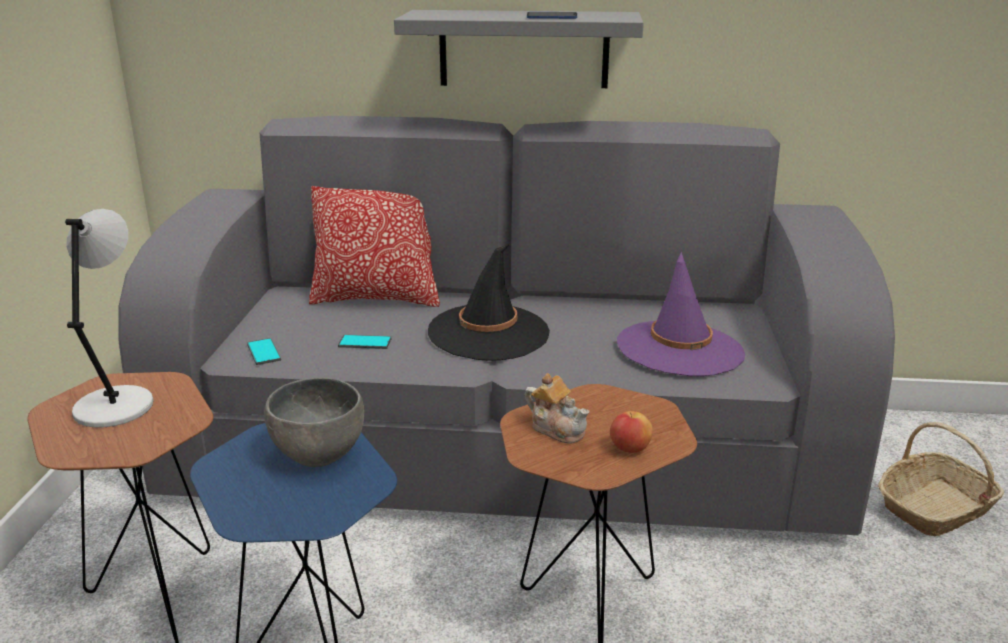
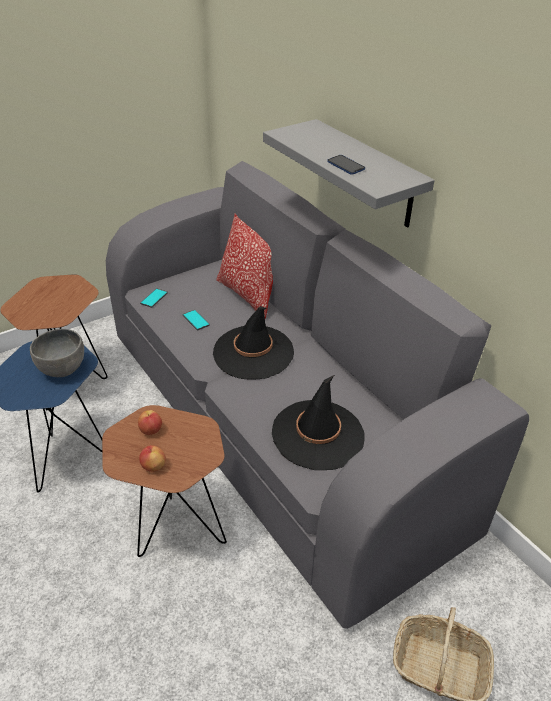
camera: 50 degrees right, 15 degrees up
grey table lamp [65,209,154,427] -> none
teapot [525,373,590,444] -> apple [138,410,162,435]
purple hat [617,252,745,376] -> black hat [272,375,365,470]

